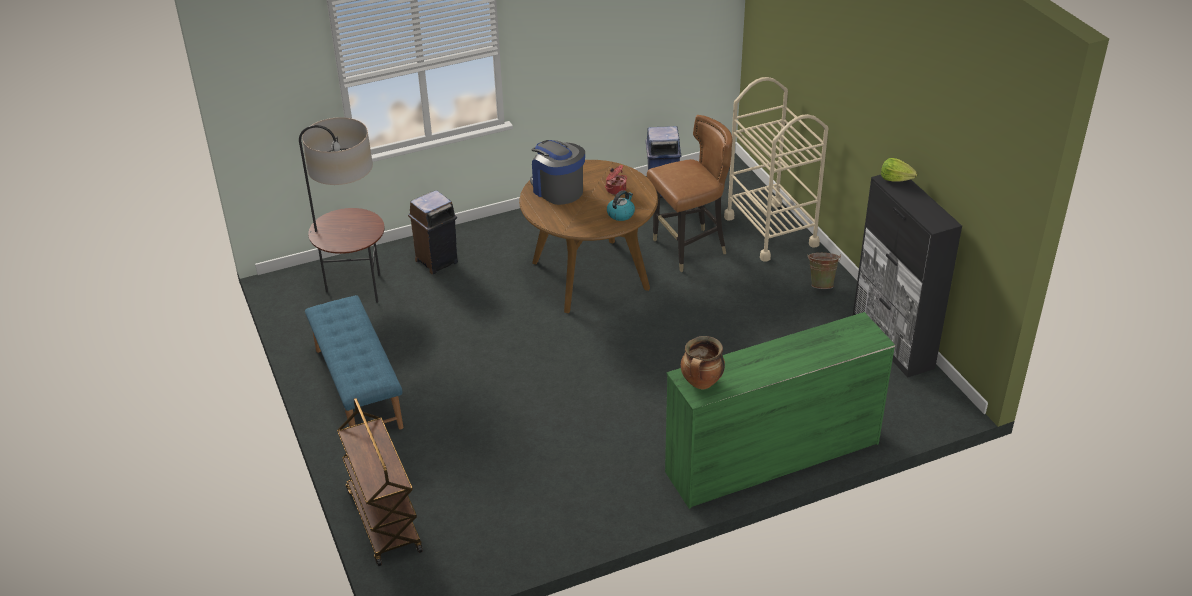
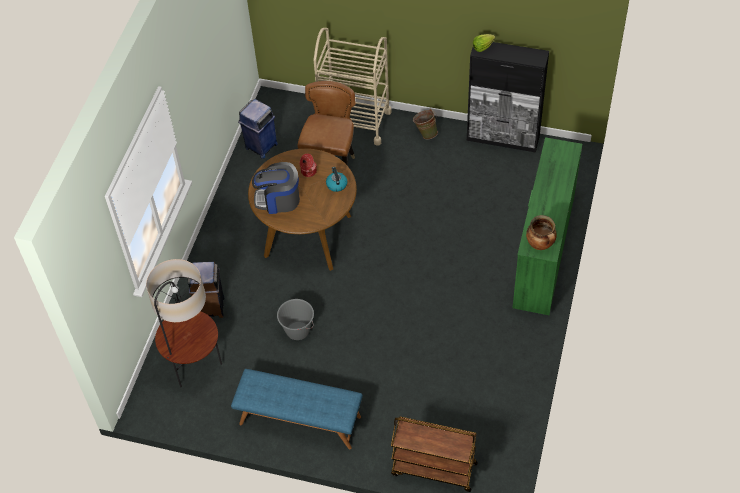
camera: 50 degrees left, 15 degrees up
none -> grey bucket [277,299,314,340]

